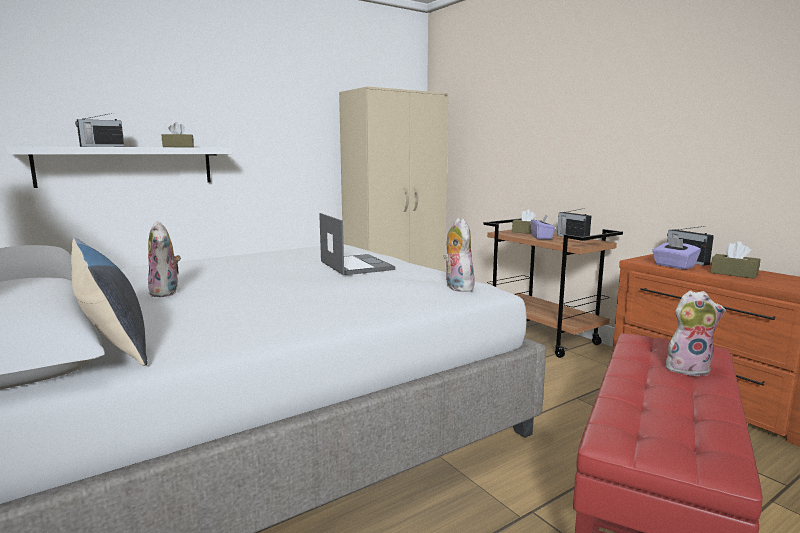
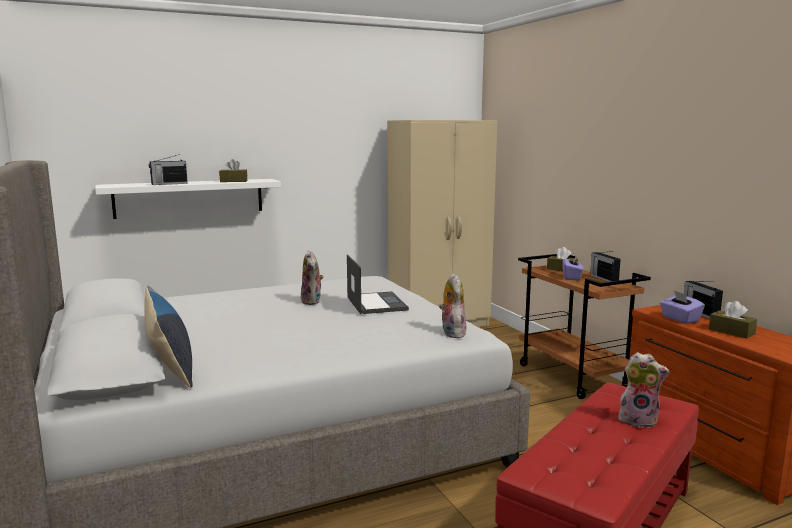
camera: 10 degrees right, 0 degrees up
plush toy [148,221,181,297] -> plush toy moved to [301,250,324,305]

